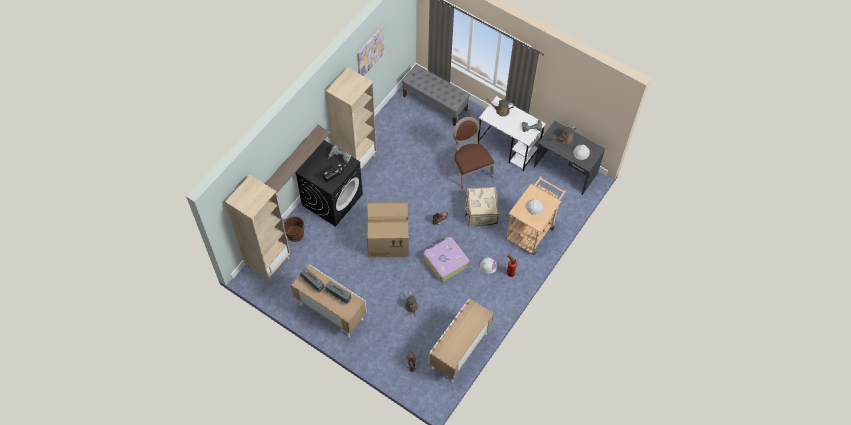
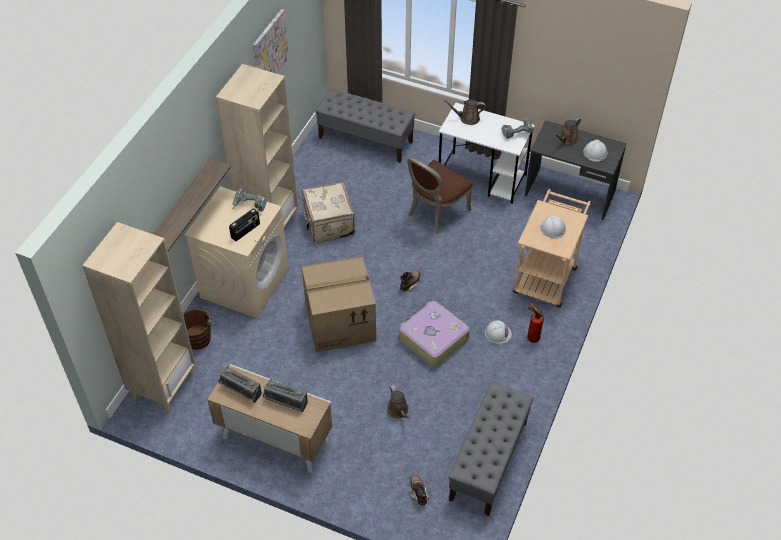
camera: 10 degrees left, 10 degrees down
black washing machine [295,140,363,226] -> beige washing machine [184,186,289,318]
cabinet [429,298,494,382] -> grey bench [449,382,534,516]
brown chair [452,117,494,189] -> brown chair turned 105 degrees counterclockwise [407,157,473,234]
beige suitcase [465,187,499,226] -> beige suitcase moved to [302,182,355,243]

